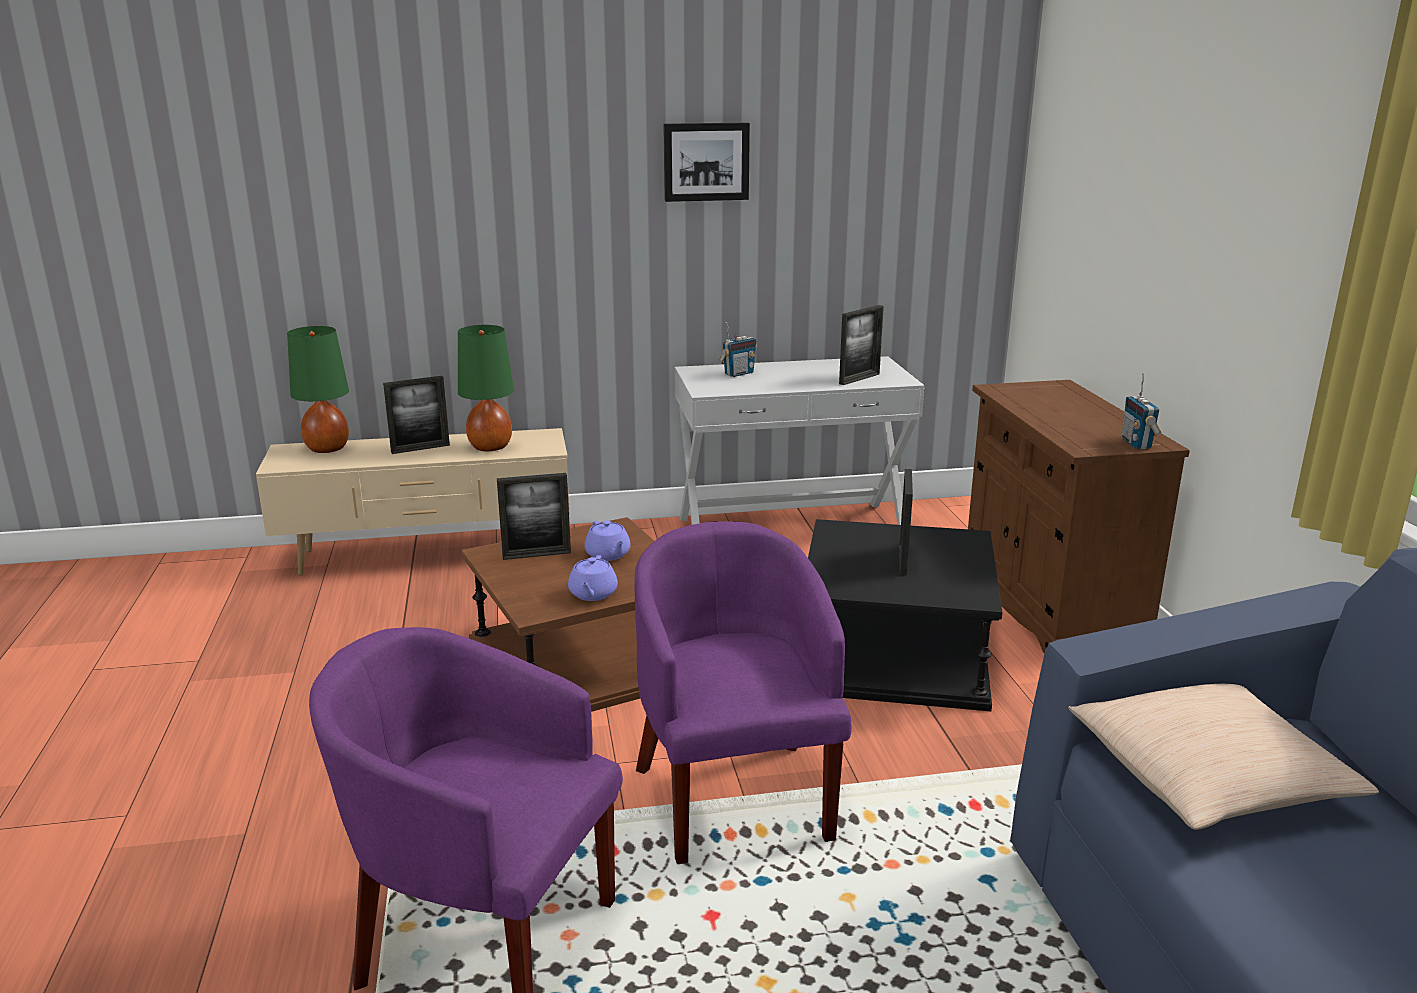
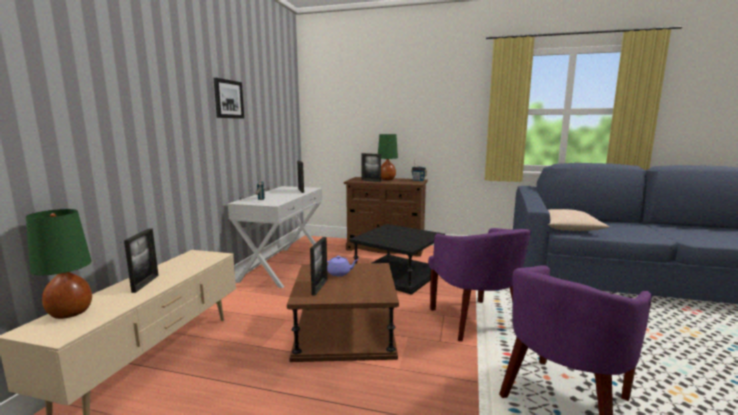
camera: 65 degrees left, 10 degrees down
green table lamp [458,325,514,452] -> green table lamp moved to [378,134,398,180]
purple teapot [568,555,618,601] -> none
purple armchair [635,521,851,864] -> purple armchair turned 120 degrees counterclockwise [428,228,531,341]
picture frame [899,469,913,575] -> picture frame moved to [361,153,381,182]

